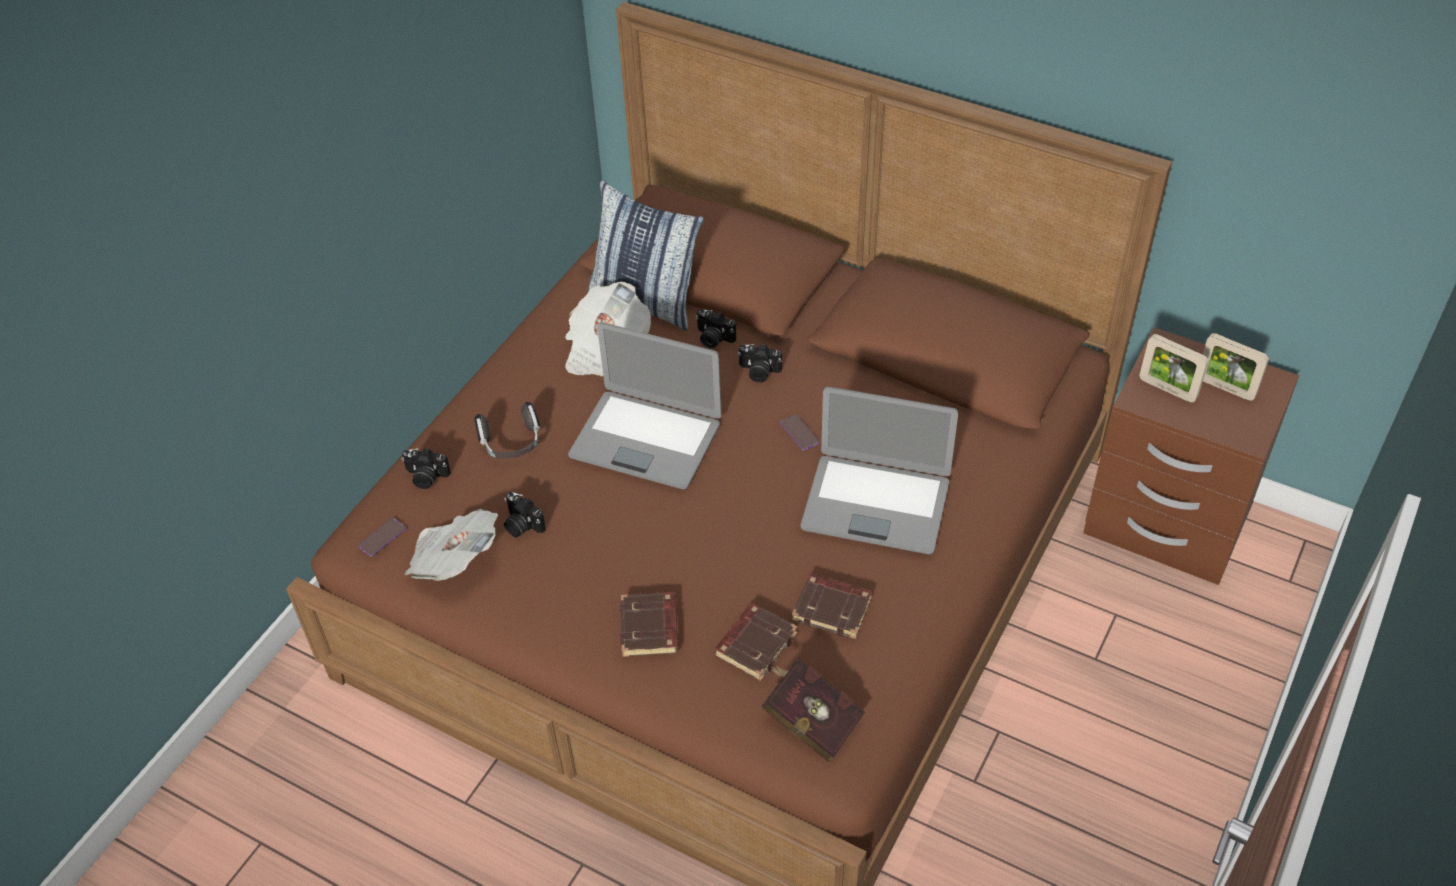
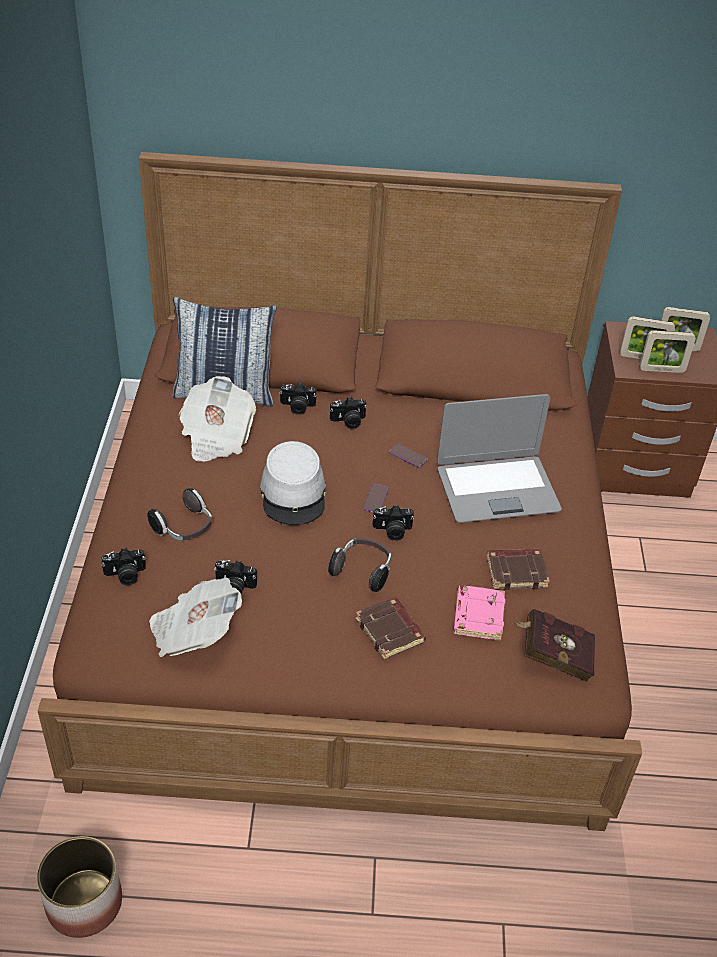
camera: 30 degrees left, 5 degrees down
phone [358,517,407,557] -> phone moved to [363,483,389,512]
laptop [568,322,722,489] -> grey hat [260,441,326,525]
brown book [714,603,798,681] -> pink book [454,585,506,641]
none -> planter [37,836,122,938]
none -> headphones [328,538,391,592]
none -> camera [373,505,414,541]
none -> picture frame [640,330,696,373]

